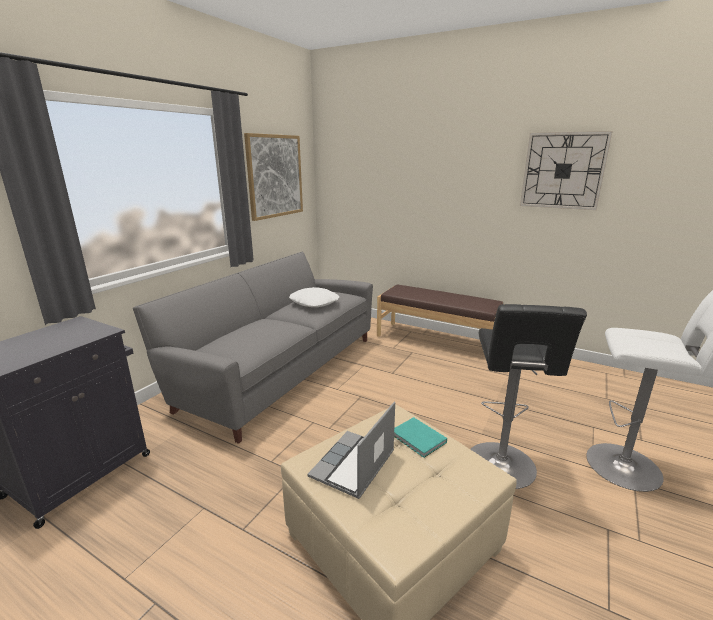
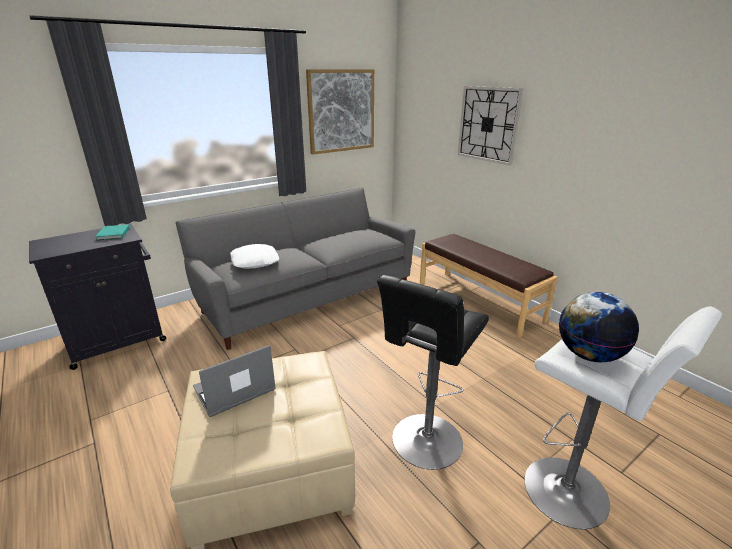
camera: 25 degrees right, 5 degrees up
white pillow [289,287,340,307] -> white pillow moved to [230,244,279,269]
turquoise book [394,417,447,458] -> turquoise book moved to [95,224,130,241]
wall clock [520,131,613,210] -> wall clock moved to [458,86,523,165]
none -> globe [559,292,639,362]

